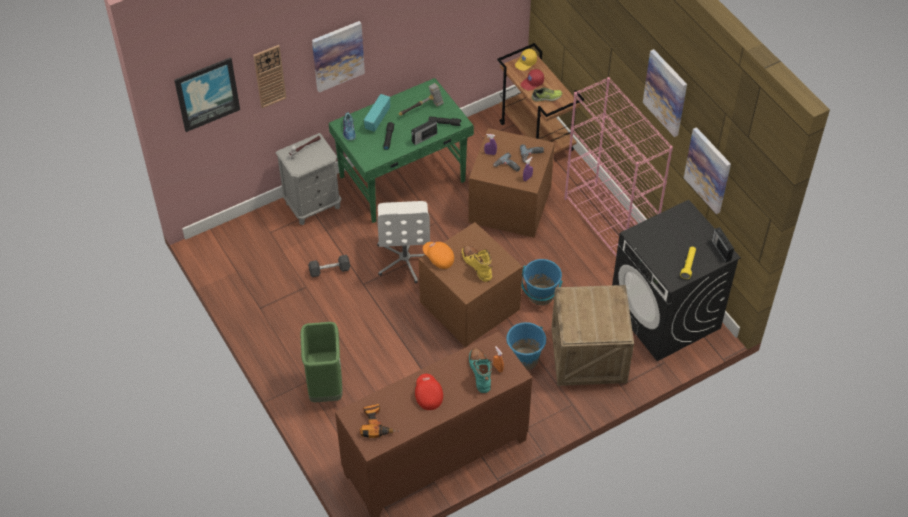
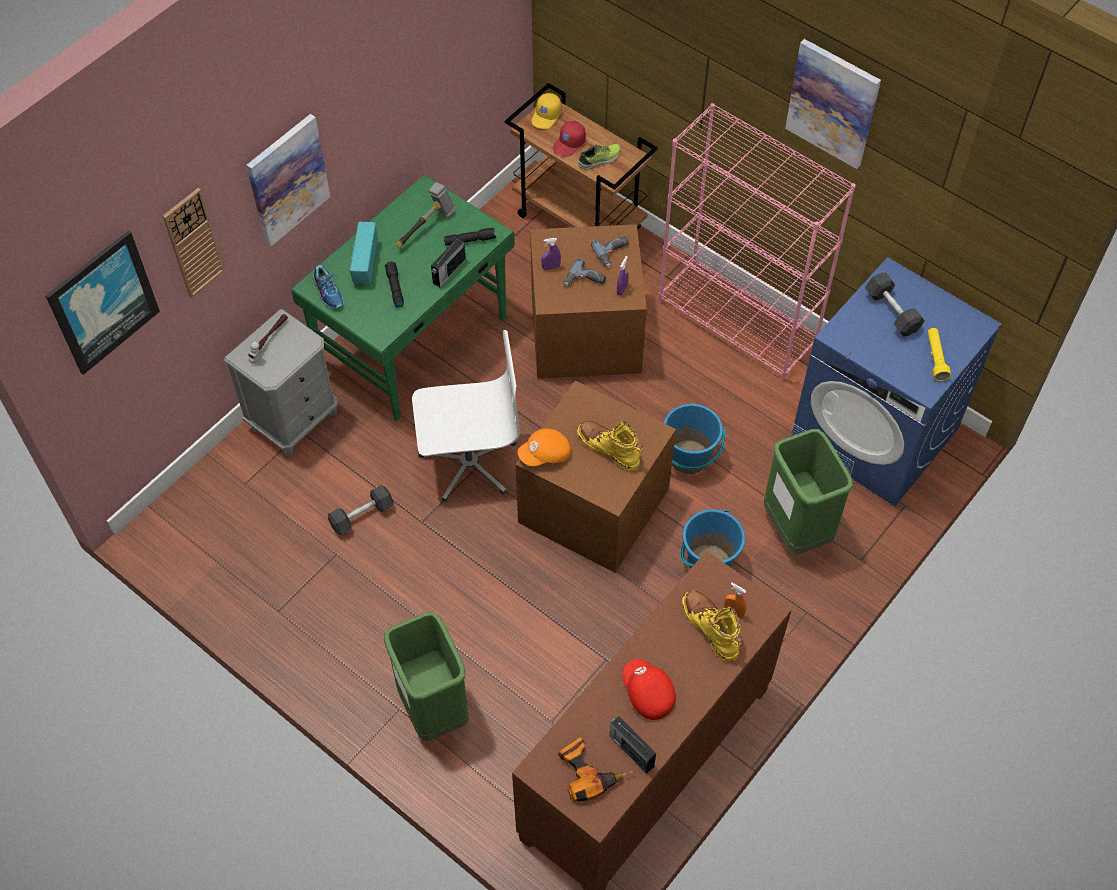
camera: 20 degrees left, 5 degrees up
white office chair [377,201,430,283] -> white office chair turned 75 degrees counterclockwise [412,330,520,502]
orange cap [423,242,454,269] -> orange cap turned 45 degrees counterclockwise [518,429,571,466]
turquoise boot [469,348,492,393] -> yellow boot [682,591,743,662]
crate [551,285,634,386] -> green trash can [764,429,853,554]
black washing machine [612,200,741,361] -> blue washing machine [791,257,1002,506]
picture [684,127,731,214] -> none
radio [712,227,734,262] -> radio moved to [610,716,656,774]
none -> black dumbbell [865,272,924,337]

